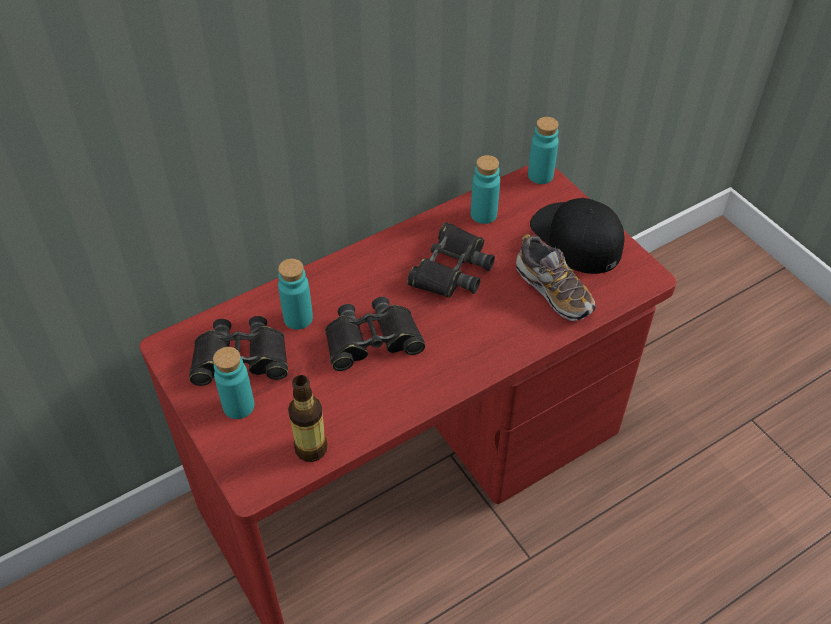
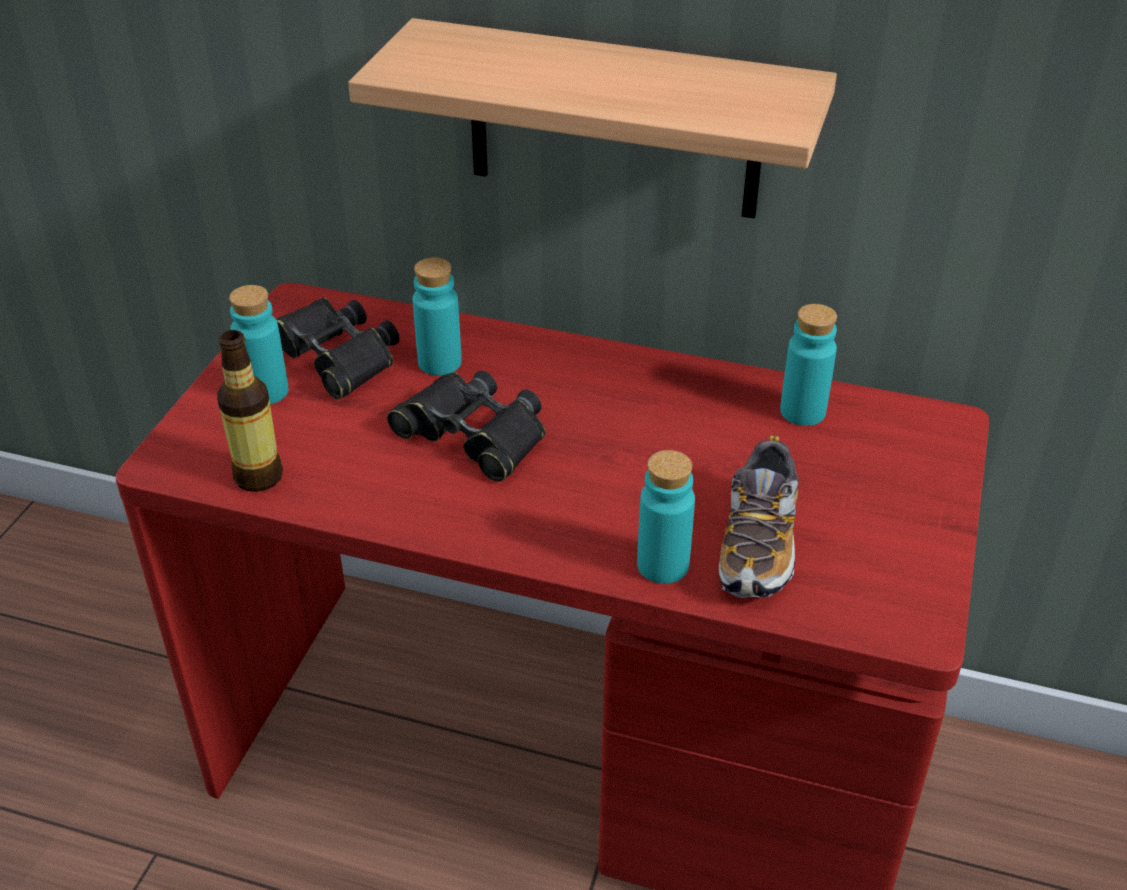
camera: 50 degrees right, 10 degrees down
black binoculars [407,222,495,298] -> none
turquoise bottle [528,117,559,184] -> turquoise bottle moved to [637,450,695,584]
black cap [530,198,624,274] -> none
none -> shelf [348,18,837,219]

